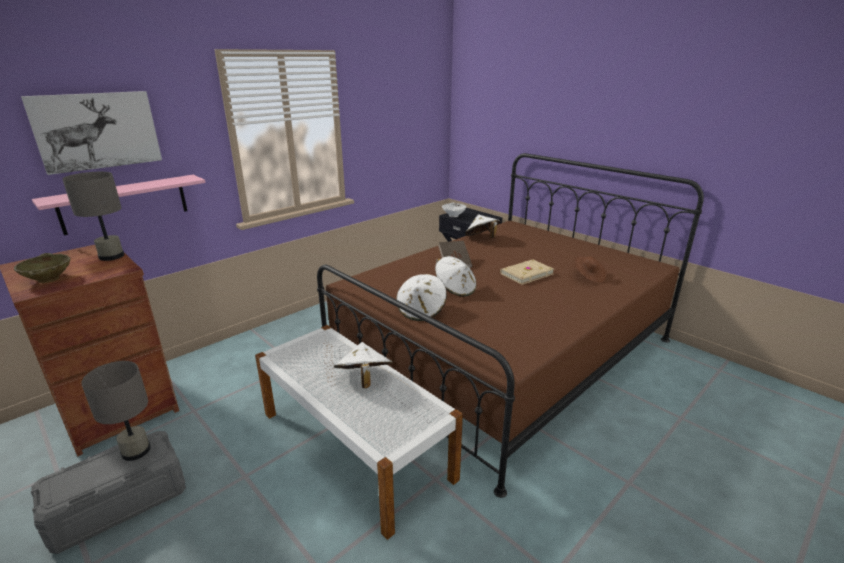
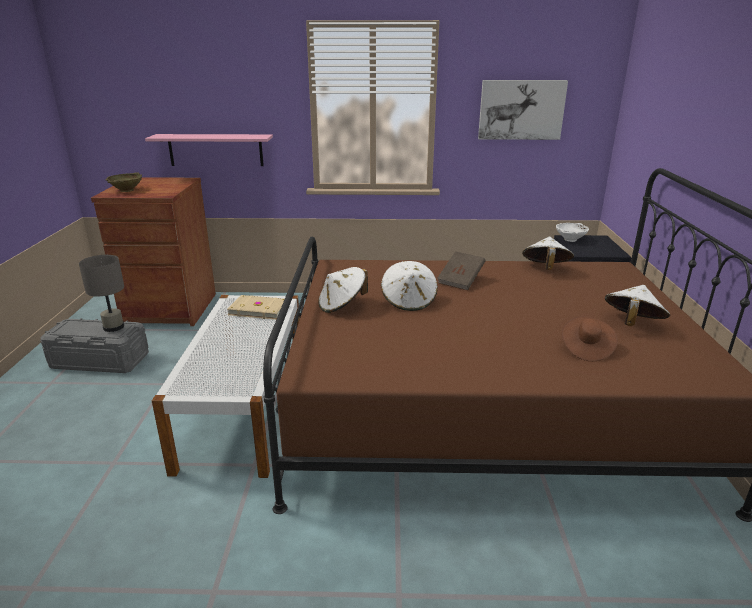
camera: 45 degrees right, 0 degrees up
picture [21,91,162,175] -> picture moved to [478,80,568,140]
grey table lamp [63,172,124,261] -> none
white hat [334,342,393,388] -> white hat moved to [605,285,670,326]
beige book [500,259,554,285] -> beige book moved to [227,295,285,320]

